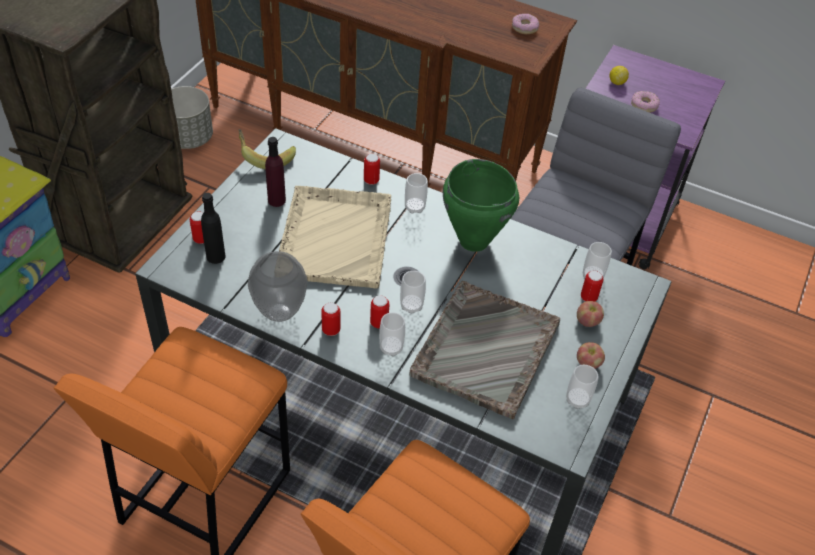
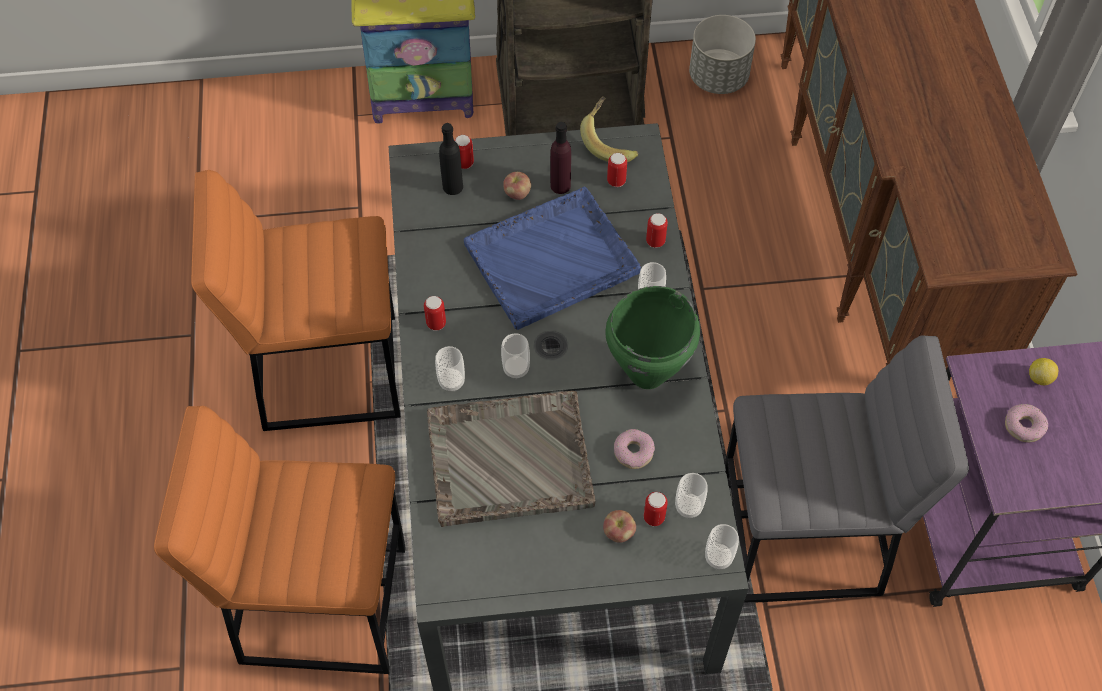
camera: 60 degrees right, 10 degrees up
vase [248,251,307,322] -> none
beige tray [279,186,391,289] -> blue tray [464,187,641,330]
can [370,295,389,329] -> can moved to [607,153,627,187]
donut [512,14,539,34] -> donut moved to [614,429,655,469]
cup [566,365,599,409] -> cup moved to [705,524,739,570]
apple [577,342,605,369] -> apple moved to [503,172,531,200]

